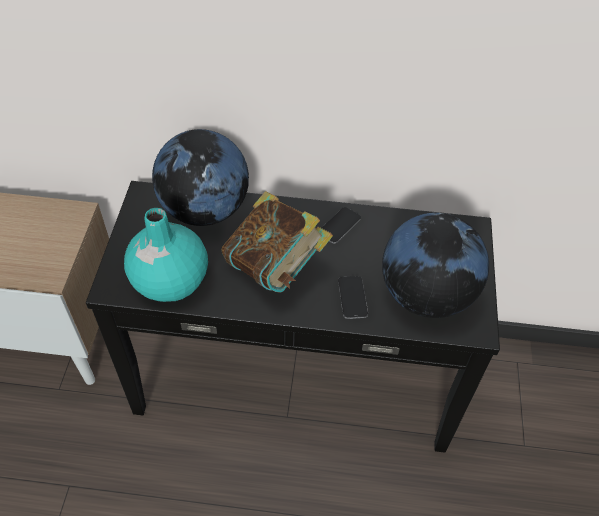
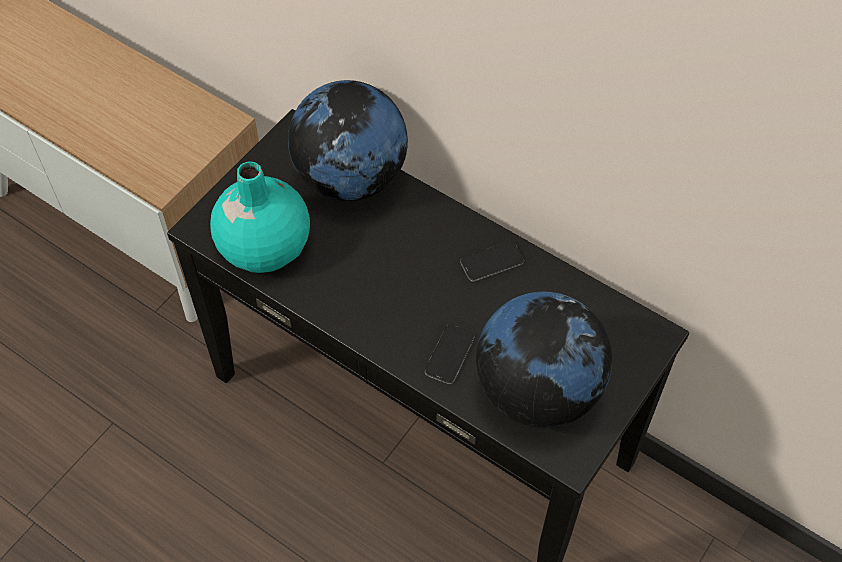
camera: 30 degrees right, 5 degrees up
book [221,191,333,293] -> none

